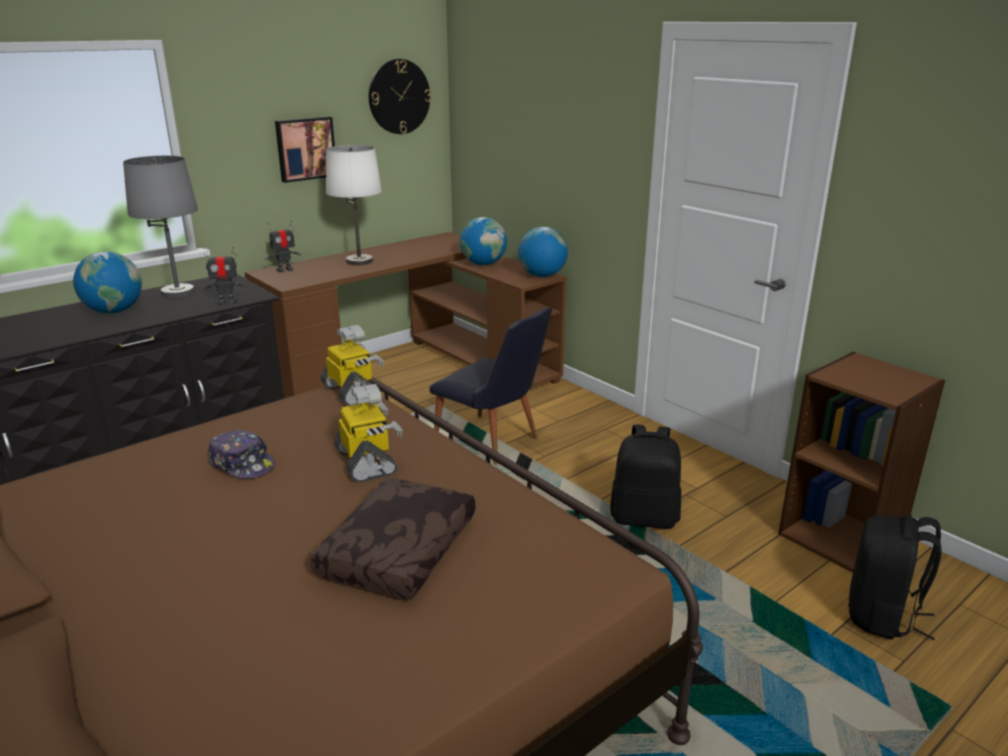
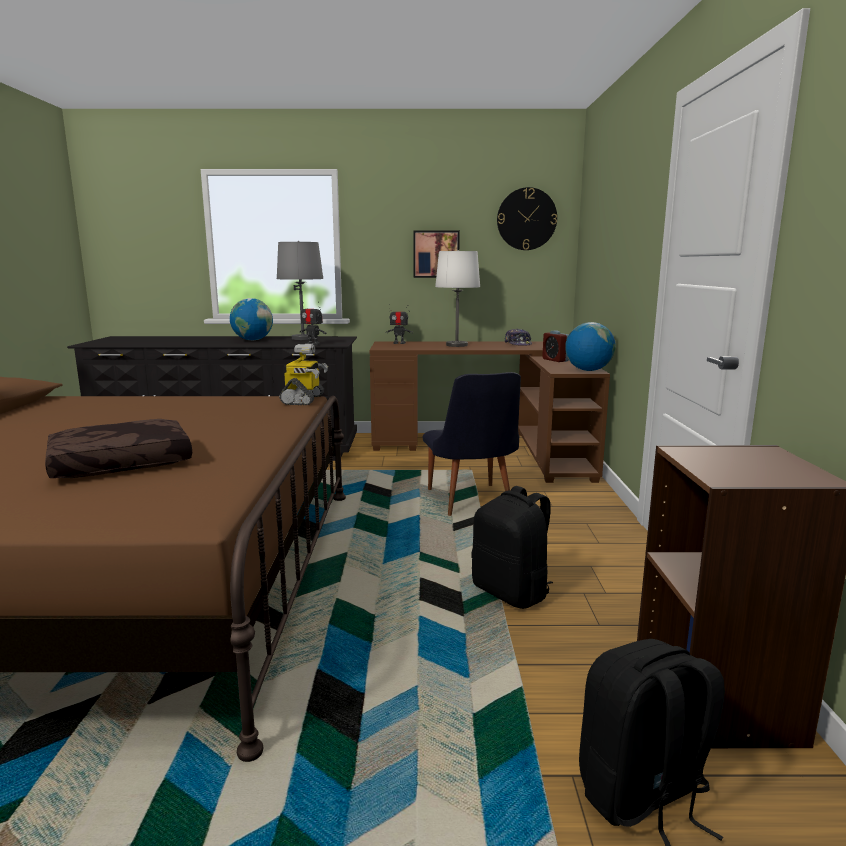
camera: 40 degrees right, 10 degrees down
cap [208,430,275,479] -> cap moved to [505,328,532,346]
toy robot [334,384,402,482] -> none
globe [460,217,507,265] -> alarm clock [542,330,569,362]

